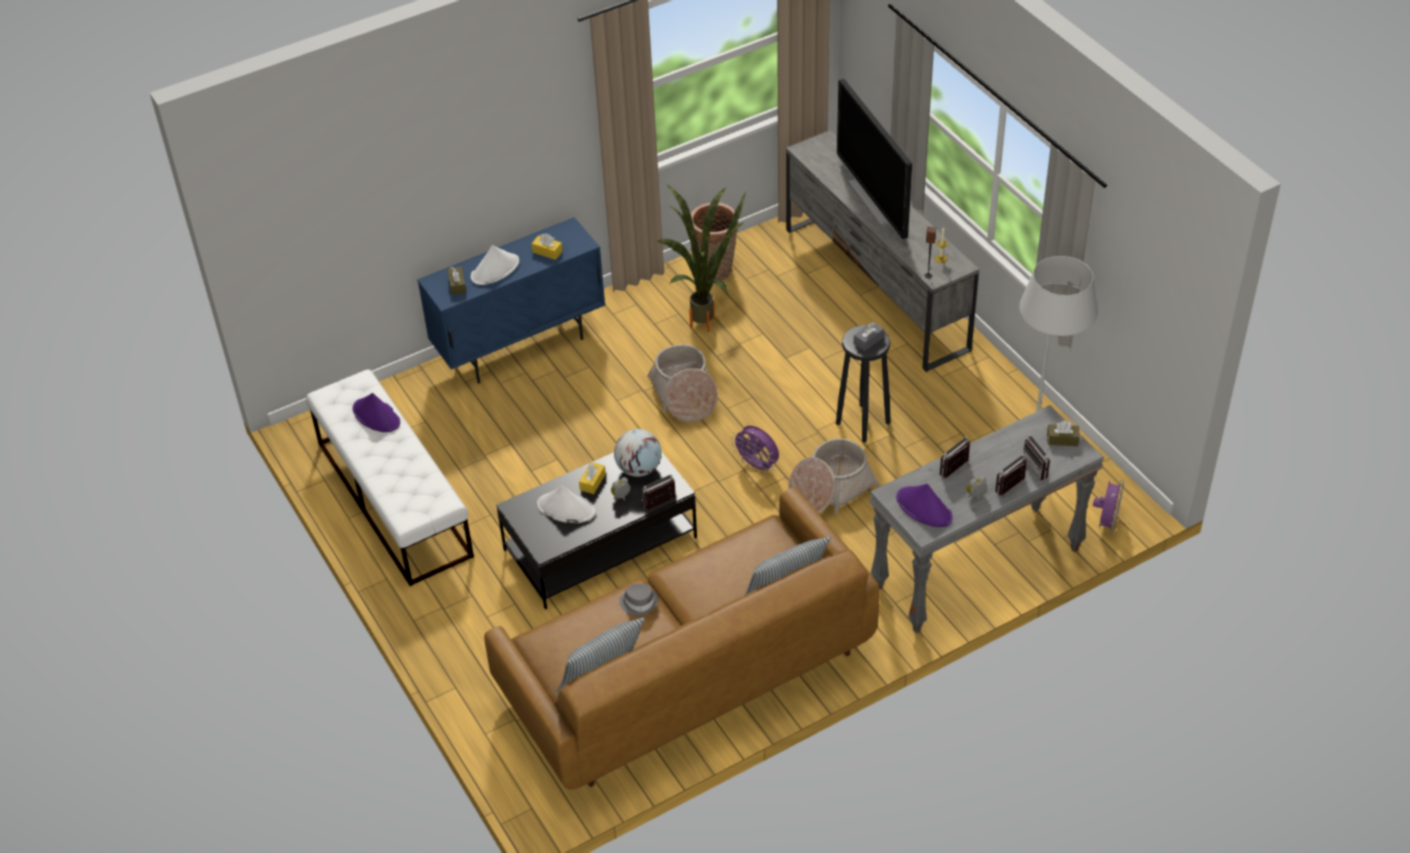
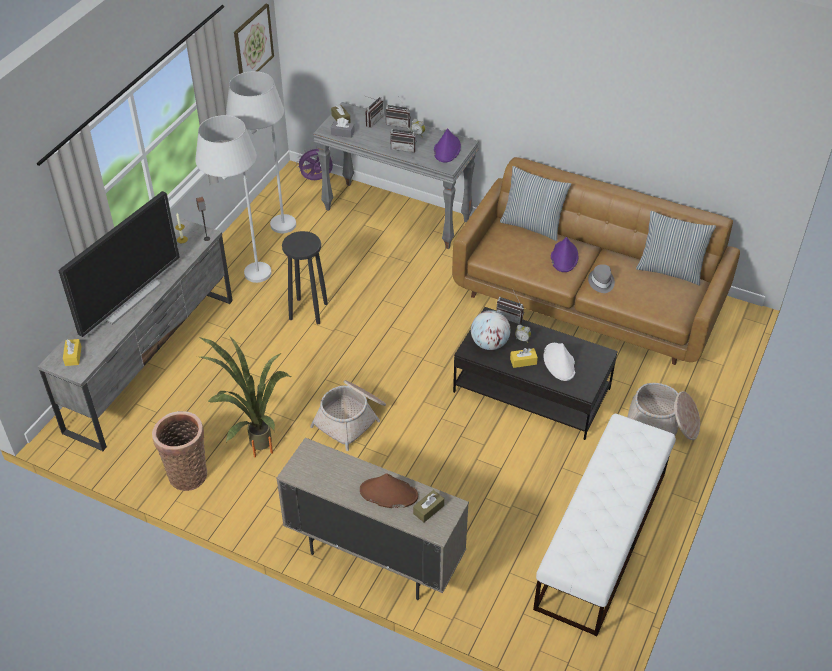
camera: 125 degrees left, 0 degrees up
purple hat [353,393,400,432] -> purple hat moved to [551,237,578,272]
blue cabinet [417,217,605,384] -> beige cabinet [276,438,469,600]
white hat [471,245,519,285] -> brown hat [360,473,418,508]
yellow tissue box [531,233,563,260] -> yellow tissue box moved to [63,339,82,366]
purple fan [731,426,779,474] -> none
basket [788,438,880,514] -> basket moved to [628,383,700,445]
grey tissue box [854,322,884,351] -> grey tissue box moved to [331,118,355,138]
none -> white floor lamp [195,115,271,283]
none -> picture [234,4,274,74]

